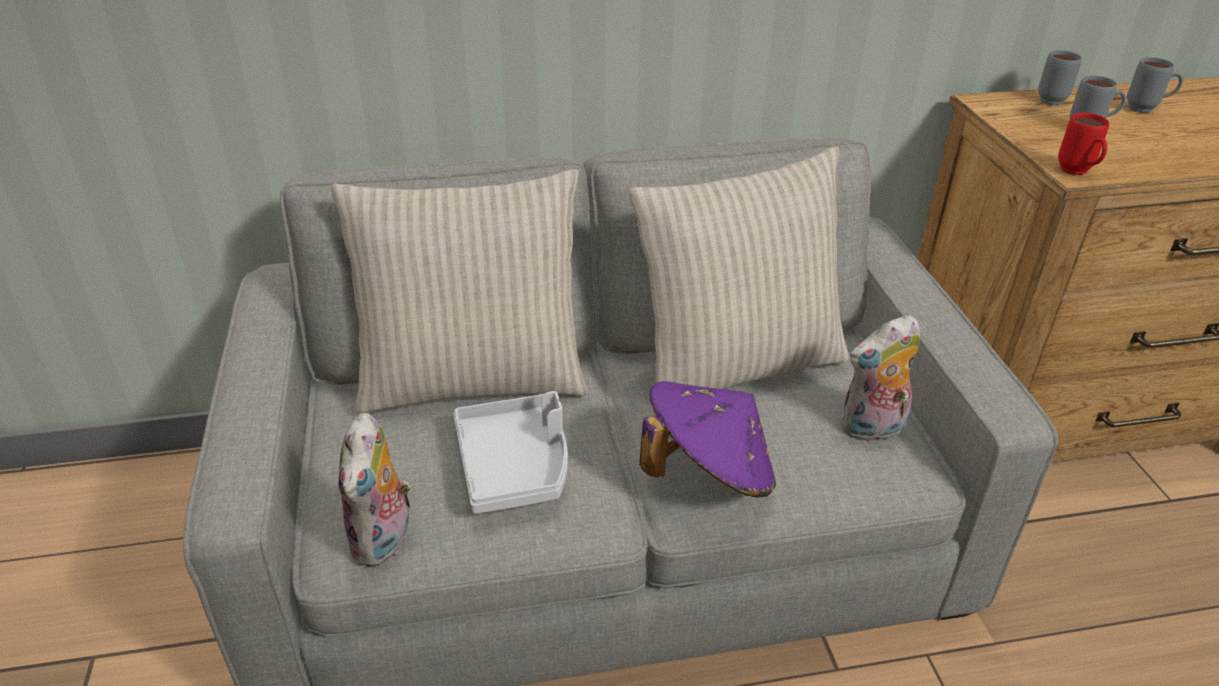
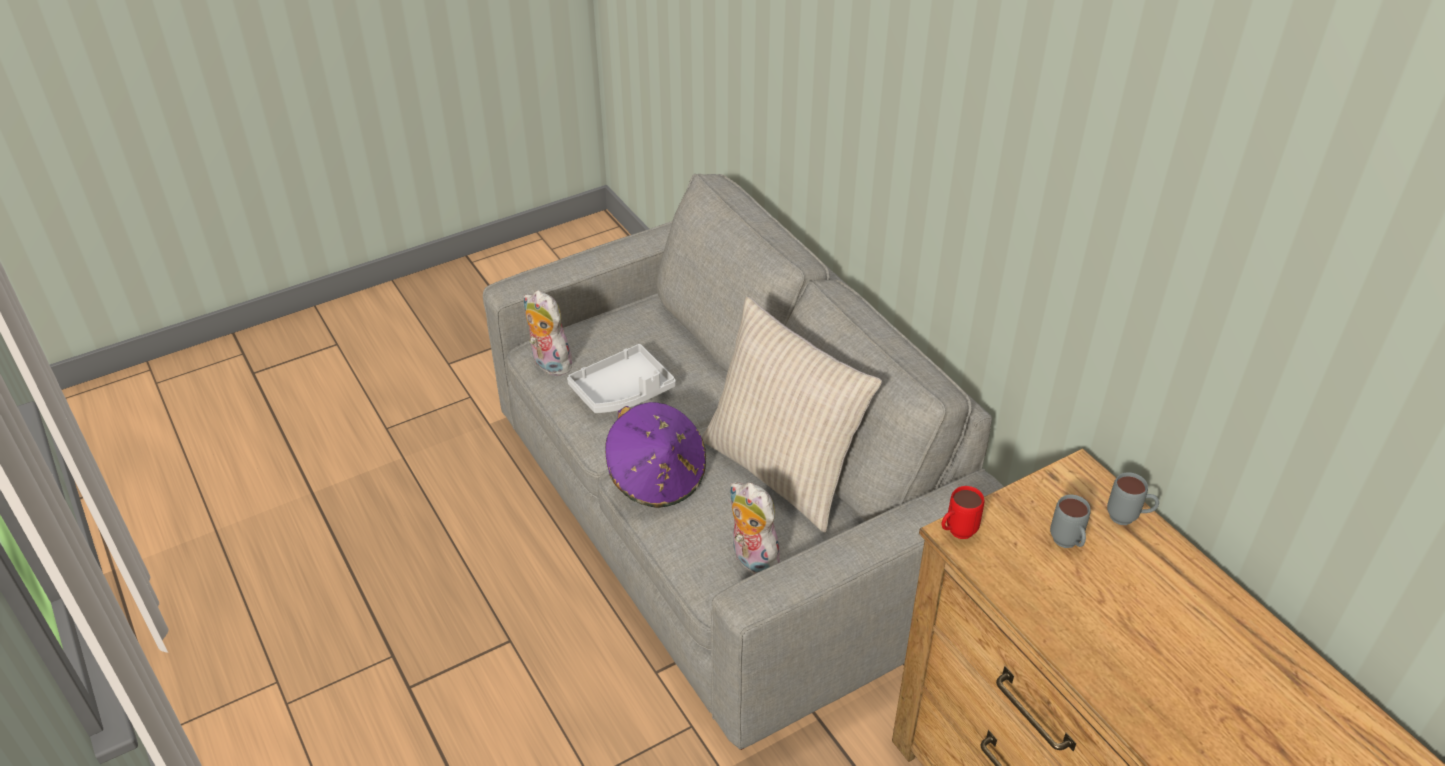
camera: 70 degrees right, 5 degrees up
beige pillow [331,169,588,413] -> none
plush toy [338,413,412,566] -> plush toy turned 60 degrees clockwise [524,290,572,376]
grey mug [1127,57,1183,113] -> none

